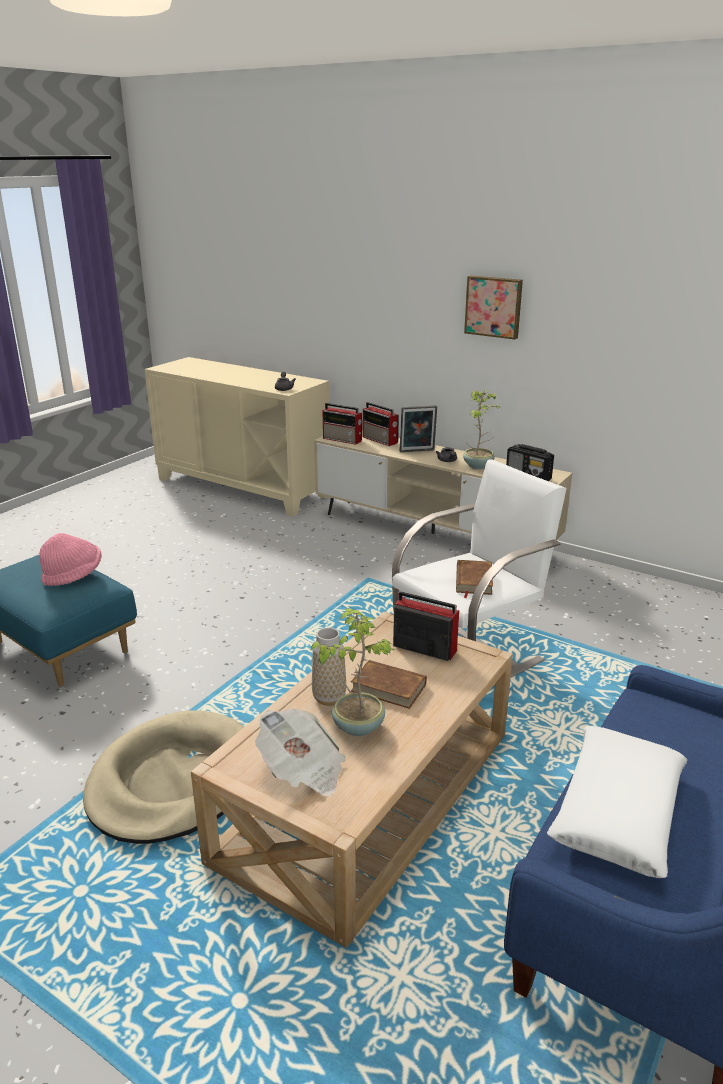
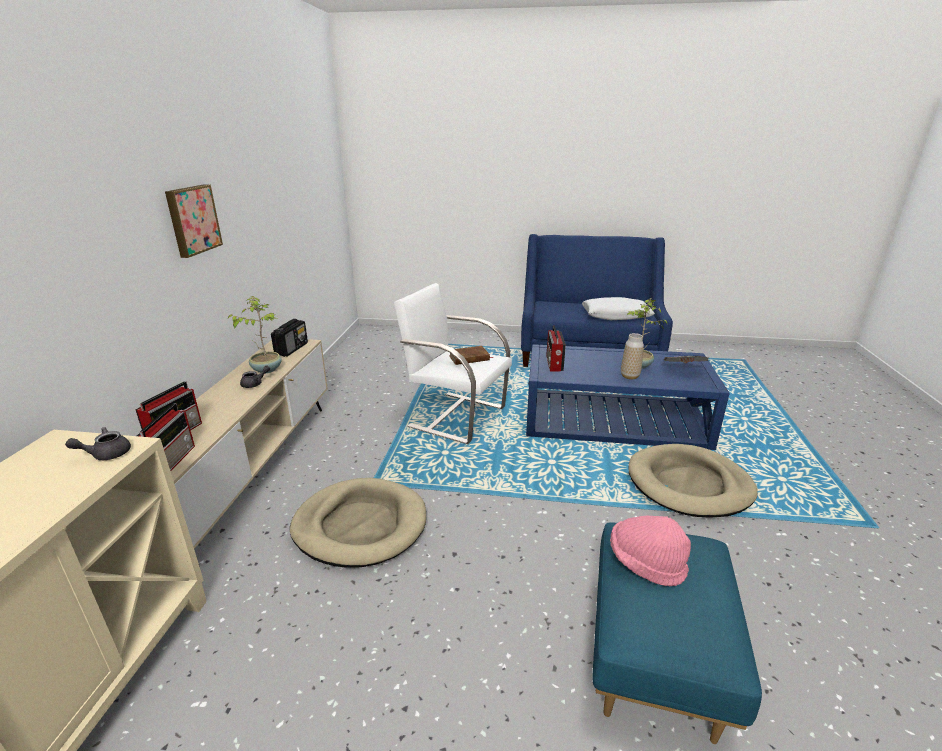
camera: 115 degrees left, 0 degrees up
beige coffee table [191,612,513,948] -> blue coffee table [526,344,730,450]
brown book [351,660,427,709] -> none
picture frame [399,405,437,452] -> none
none -> beige dog bed [290,478,426,568]

